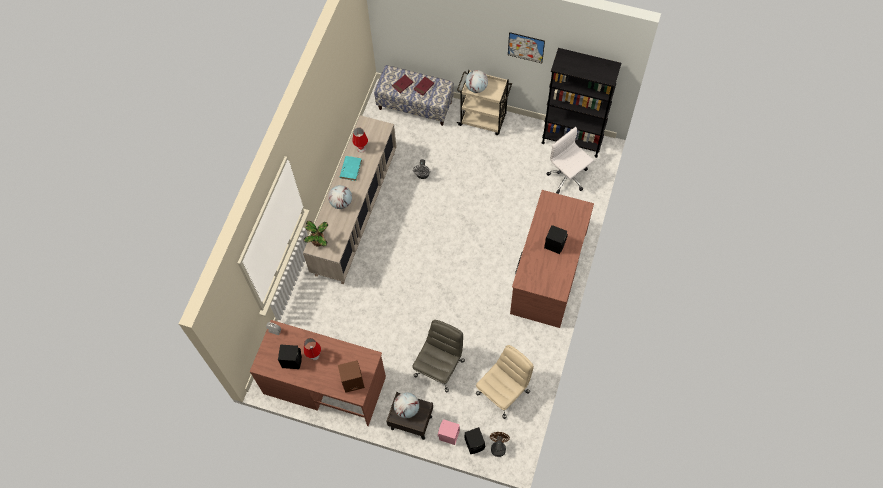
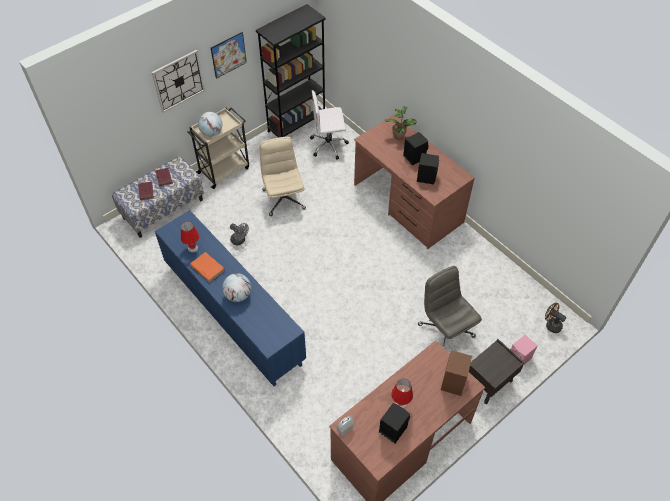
camera: 60 degrees left, 10 degrees down
beige cabinet [303,115,397,284] -> blue cabinet [155,210,306,386]
potted plant [304,221,328,247] -> potted plant moved to [384,106,417,140]
turquoise book [340,156,362,181] -> orange book [190,252,225,282]
globe [394,392,419,418] -> none
black speaker [465,427,485,454] -> black speaker moved to [417,153,439,185]
beige office chair [476,345,534,419] -> beige office chair moved to [259,137,306,216]
none -> wall clock [152,50,205,113]

